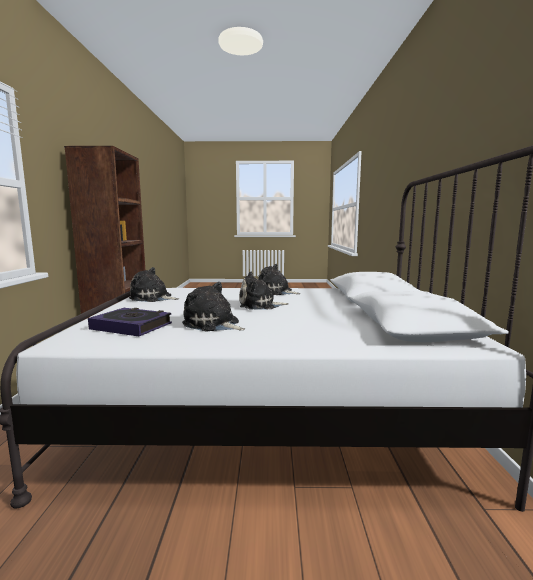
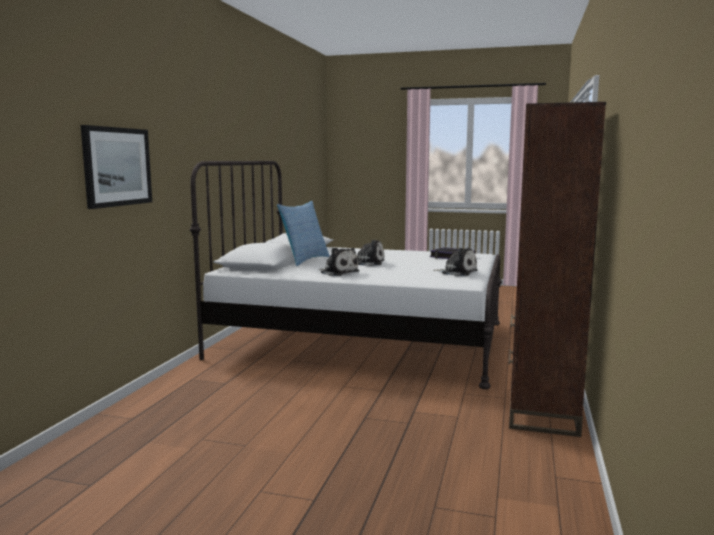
camera: 165 degrees left, 0 degrees up
plush toy [182,282,245,332] -> none
none -> picture [81,125,152,209]
none -> pillow [277,201,330,266]

